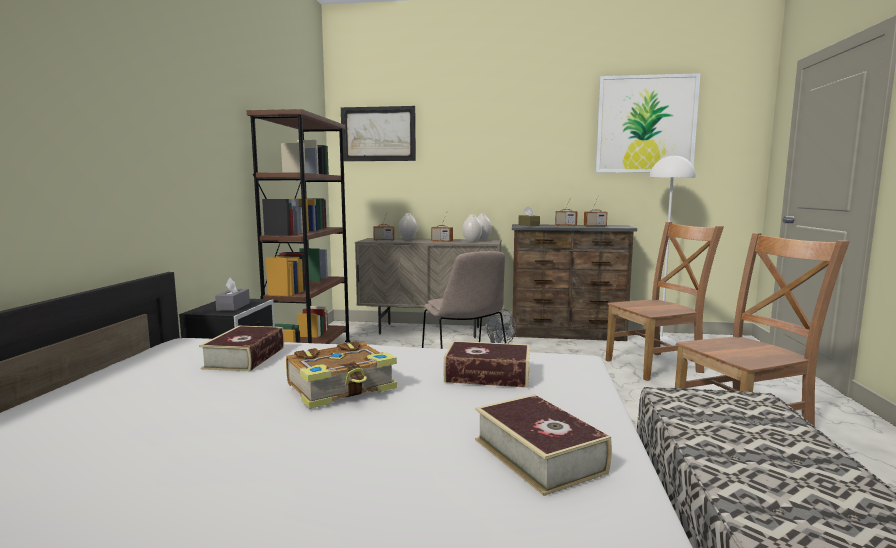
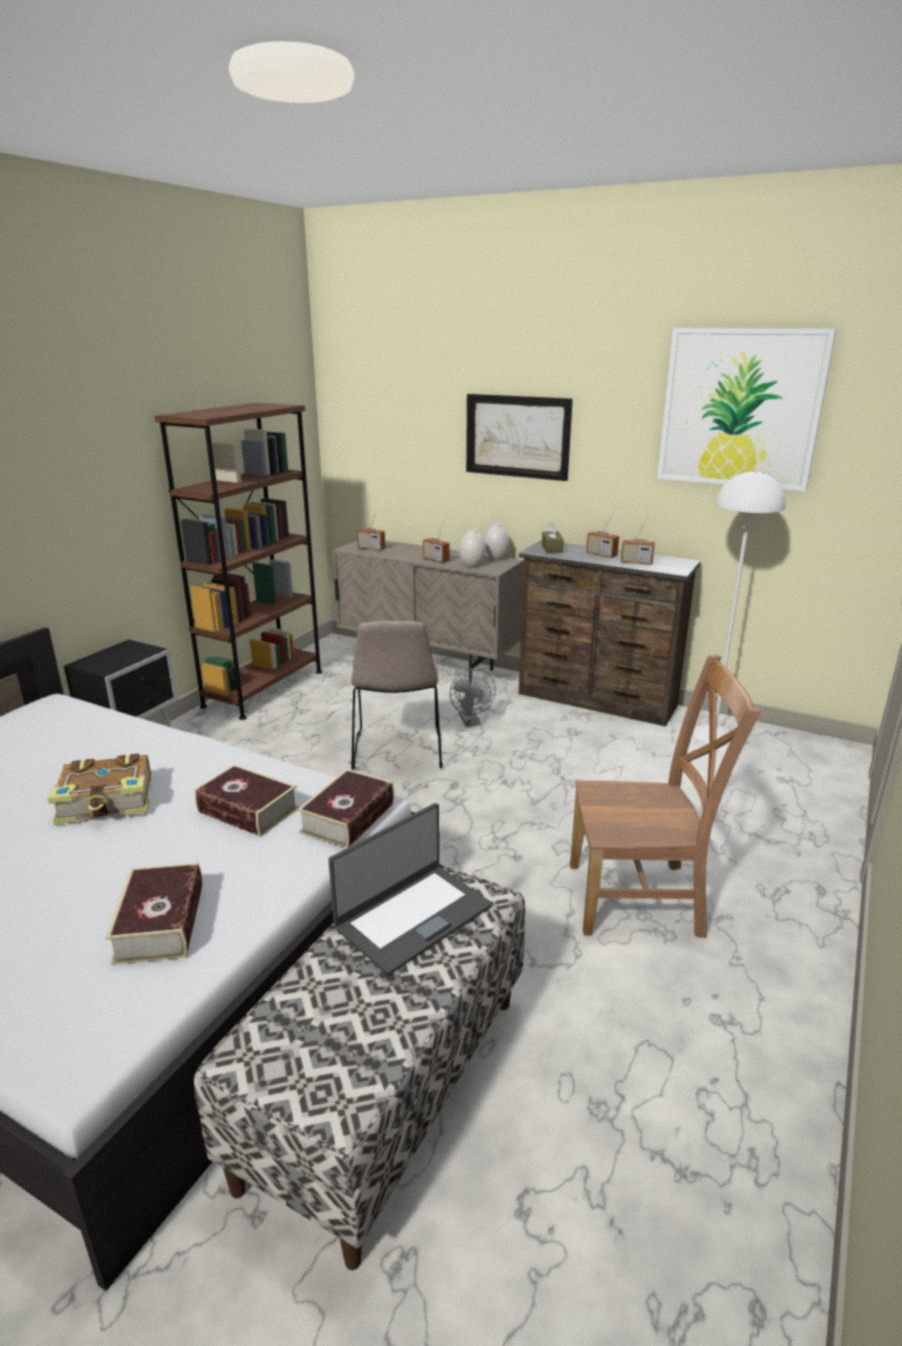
camera: 20 degrees right, 15 degrees up
book [199,326,284,371] -> book moved to [297,769,394,848]
grey tissue box [215,277,250,311] -> none
picture [341,106,416,161] -> picture moved to [466,394,573,481]
white vase [399,213,417,240] -> none
brown chair [606,222,724,381] -> none
none -> laptop [328,803,492,975]

